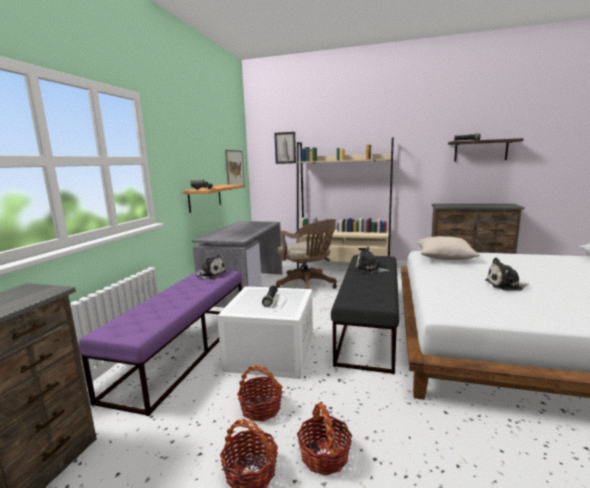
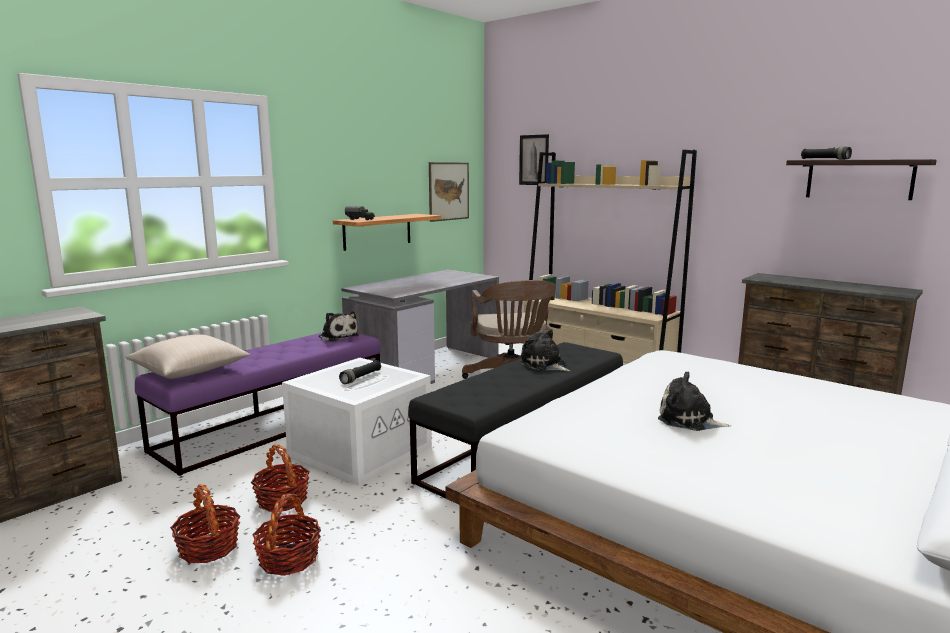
camera: 25 degrees right, 0 degrees up
beige pillow [416,236,480,260] -> beige pillow moved to [125,334,250,379]

